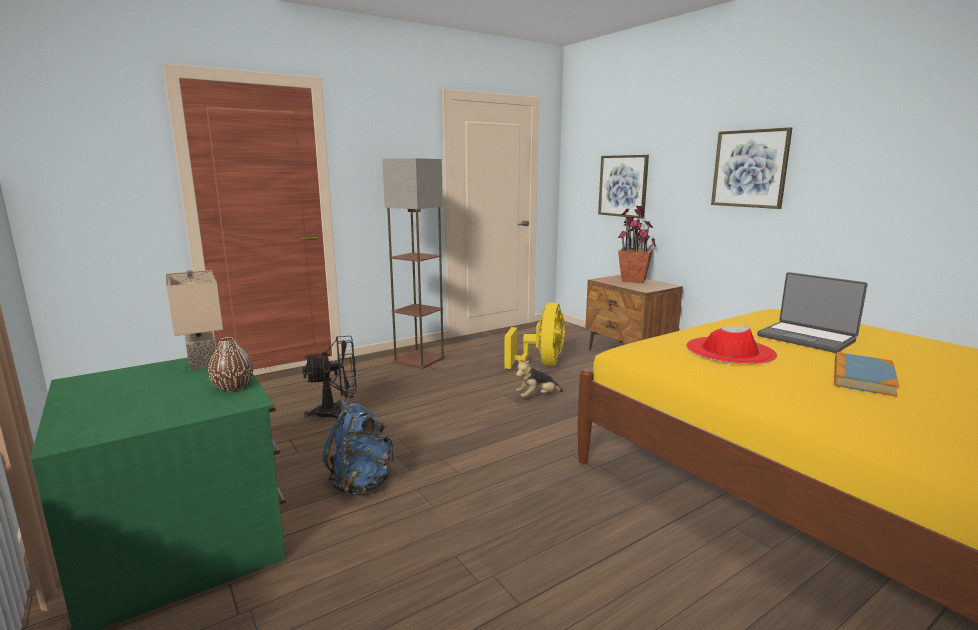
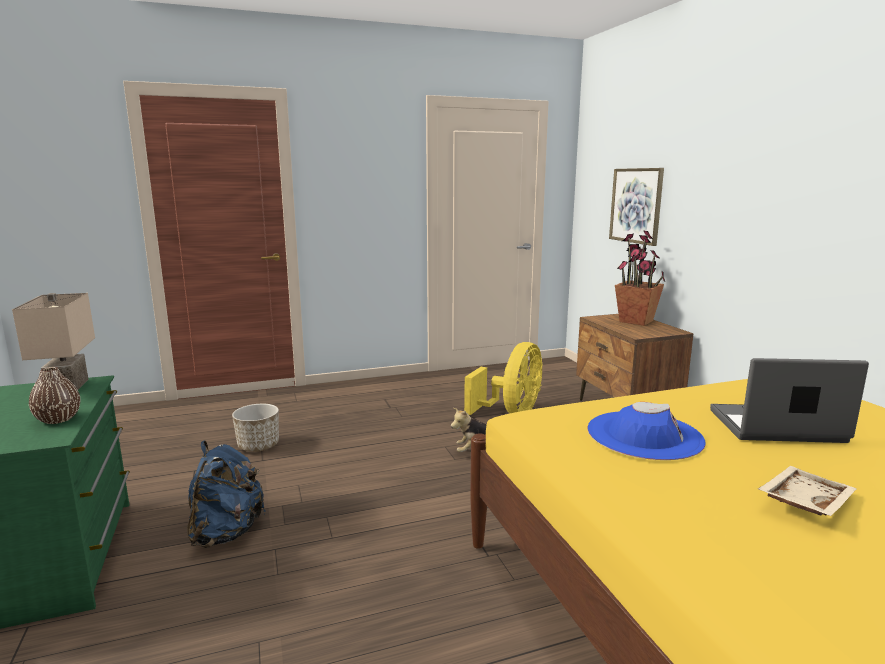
camera: 15 degrees right, 0 degrees up
black fan [302,336,357,419] -> planter [232,404,279,452]
floor lamp [382,158,445,369] -> none
red hat [686,325,777,364] -> blue hat [588,402,706,460]
picture [711,127,792,209] -> none
laptop [757,272,868,353] -> laptop turned 120 degrees clockwise [710,358,869,443]
book [834,352,899,397] -> beige tray [758,466,857,516]

